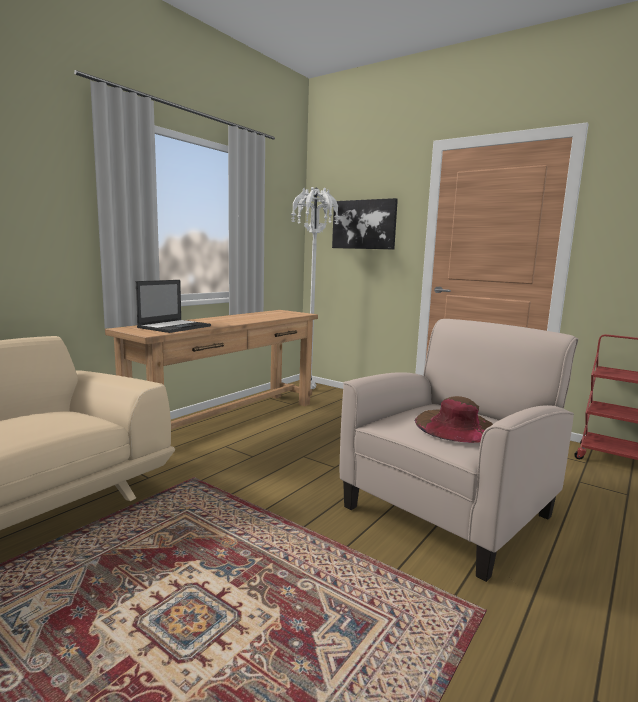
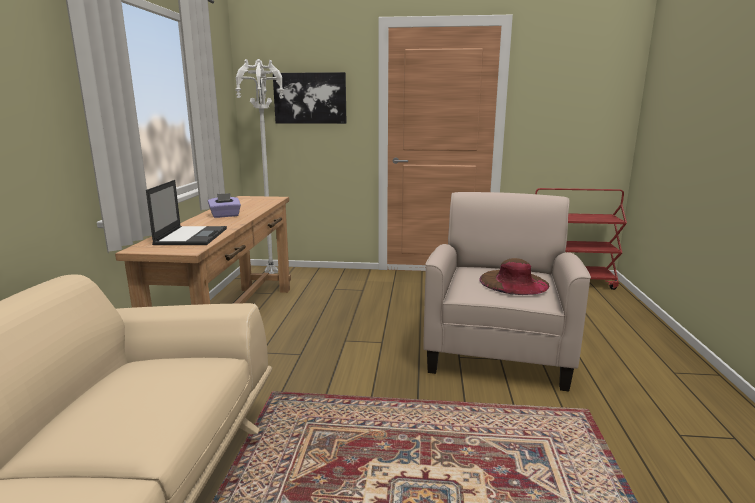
camera: 30 degrees left, 5 degrees up
none -> purple tissue box [208,193,241,218]

